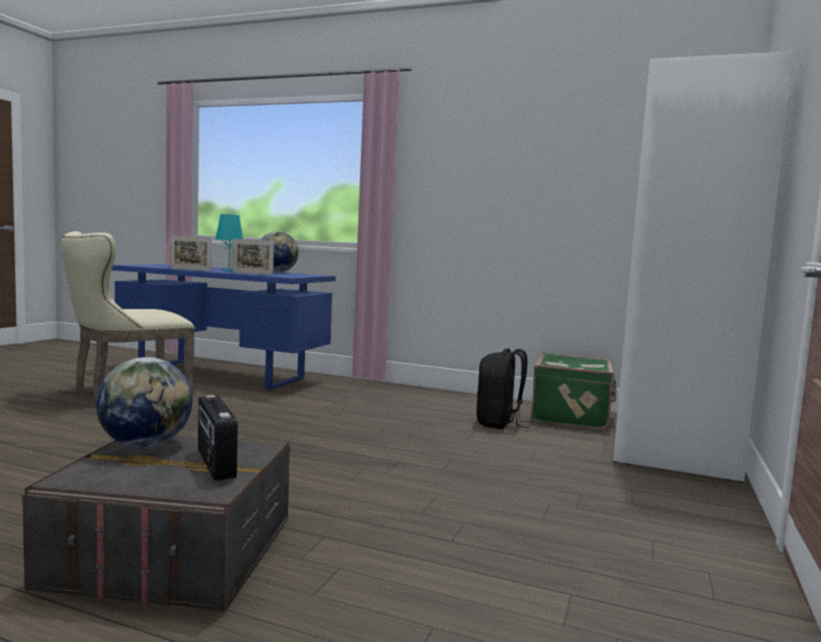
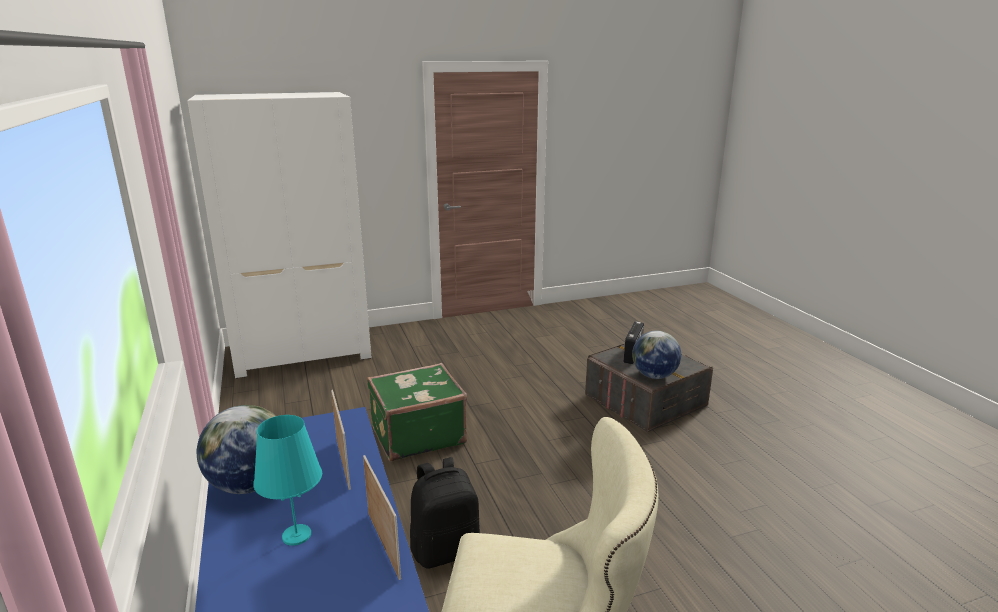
camera: 130 degrees left, 15 degrees up
black backpack [477,348,532,429] -> black backpack moved to [410,457,480,569]
green suitcase [531,353,617,430] -> green suitcase moved to [367,363,467,462]

